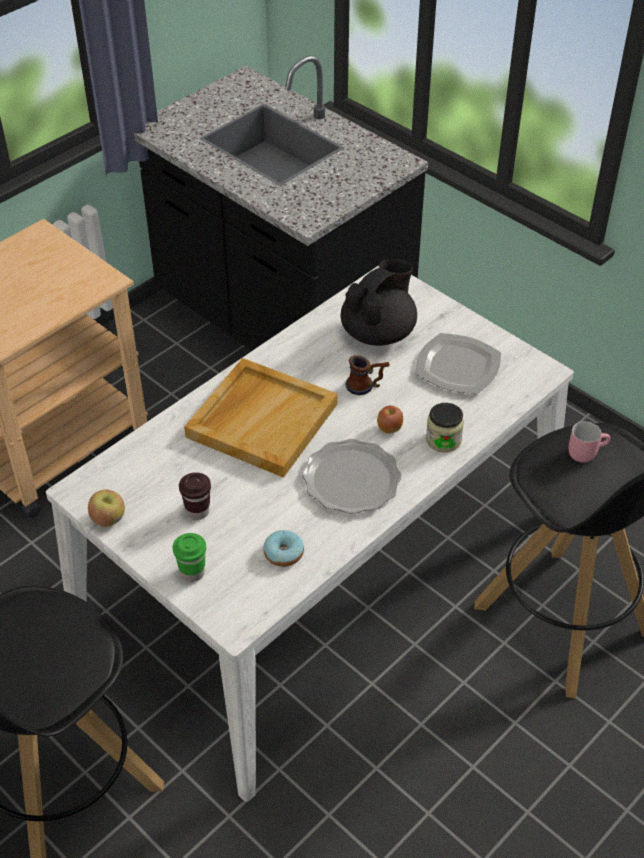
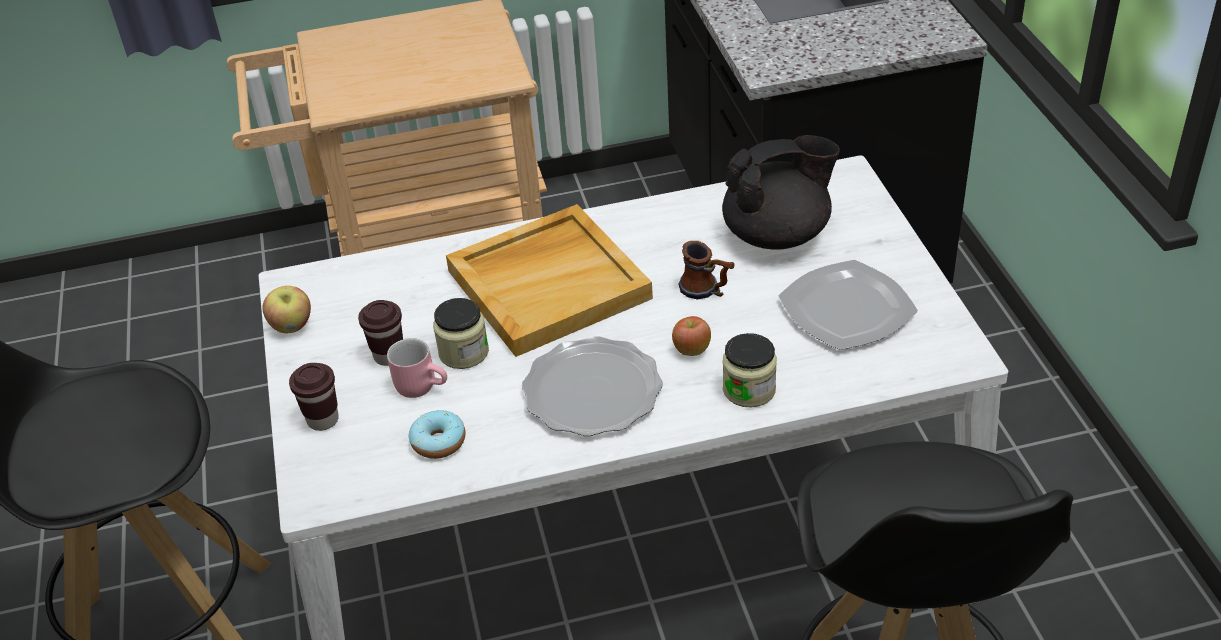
camera: 35 degrees right, 5 degrees down
green cup [172,533,206,582] -> brown cup [289,363,339,431]
pink mug [569,421,611,463] -> pink mug moved to [387,338,447,398]
none -> jar [433,298,489,369]

